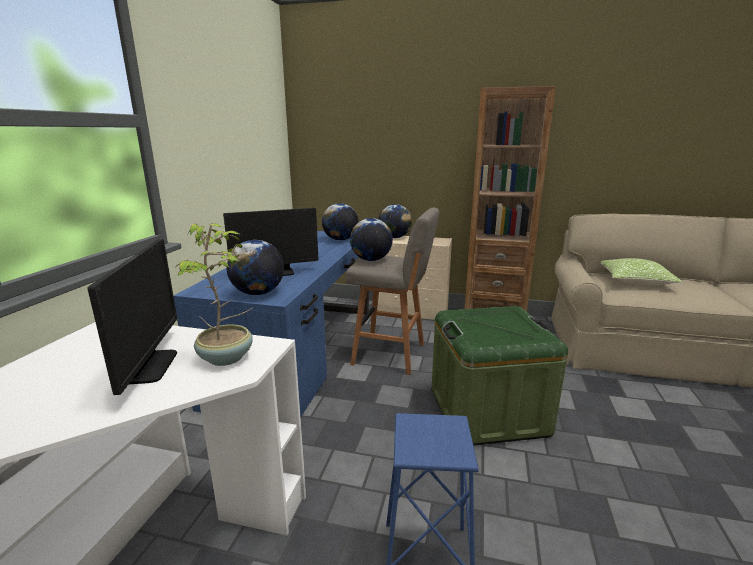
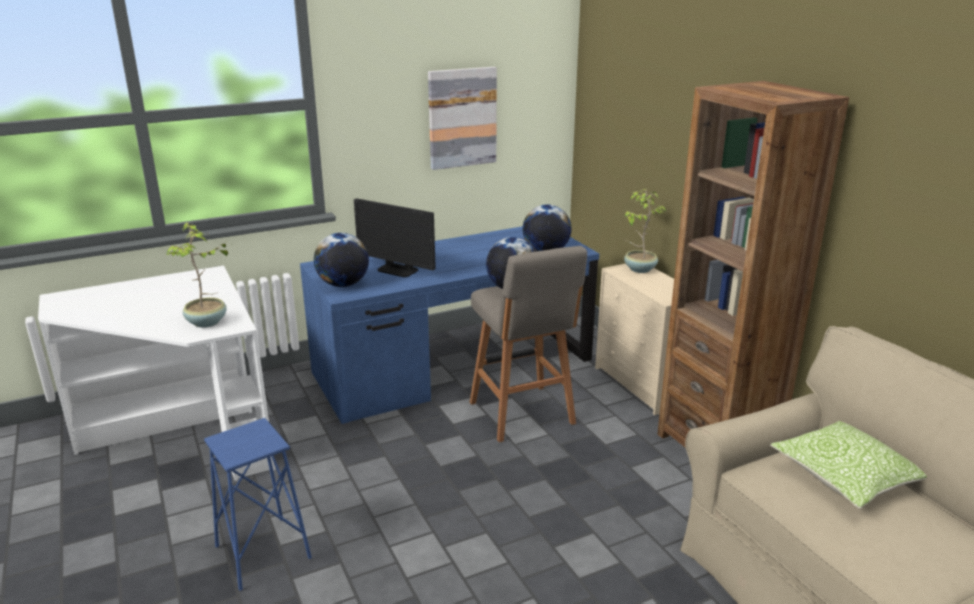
camera: 50 degrees right, 5 degrees up
monitor [88,239,177,395] -> none
globe [379,204,412,238] -> potted plant [624,189,667,273]
green storage box [432,306,568,445] -> none
none -> picture [428,67,497,170]

